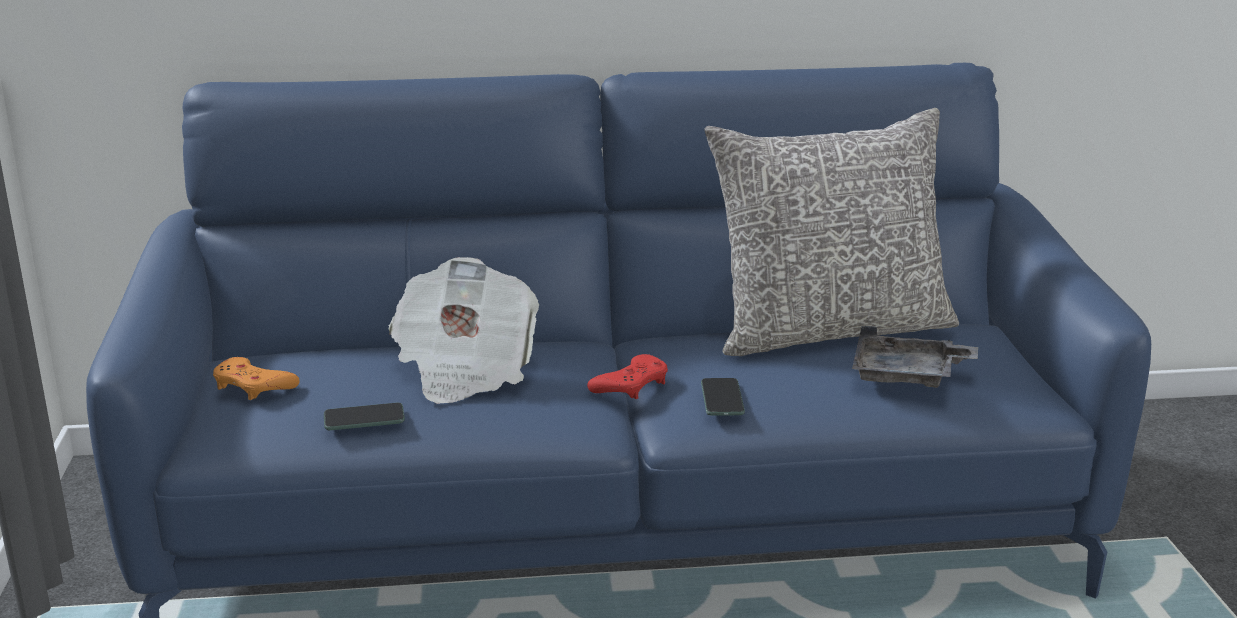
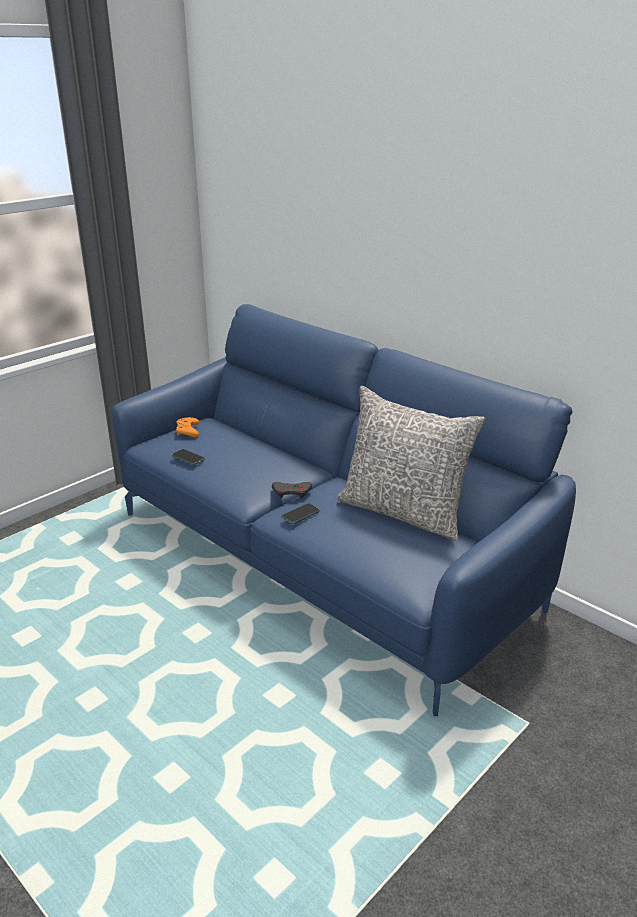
camera: 50 degrees right, 5 degrees up
newspaper [389,257,539,404] -> none
red game controller [587,354,668,399] -> grey game controller [272,482,312,499]
grey tray [852,326,978,388] -> none

